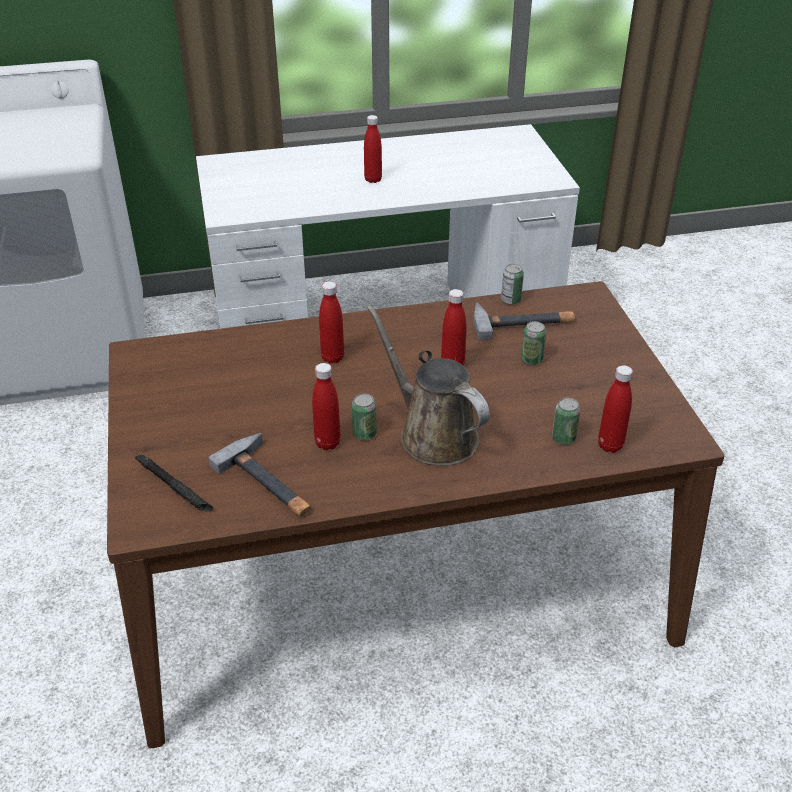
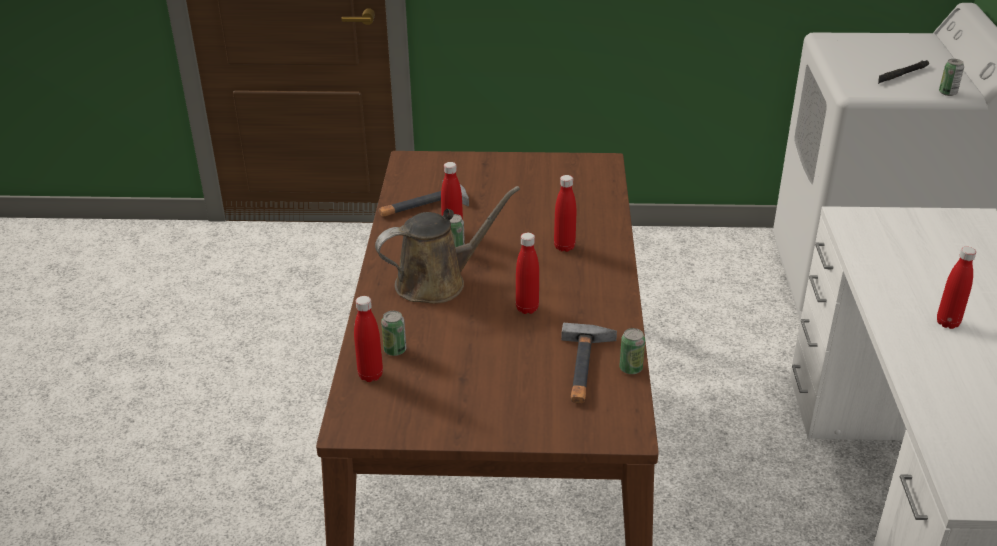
camera: 105 degrees right, 5 degrees down
black flashlight [135,454,213,511] -> black flashlight moved to [878,60,929,84]
can [521,321,546,365] -> can moved to [939,59,964,96]

